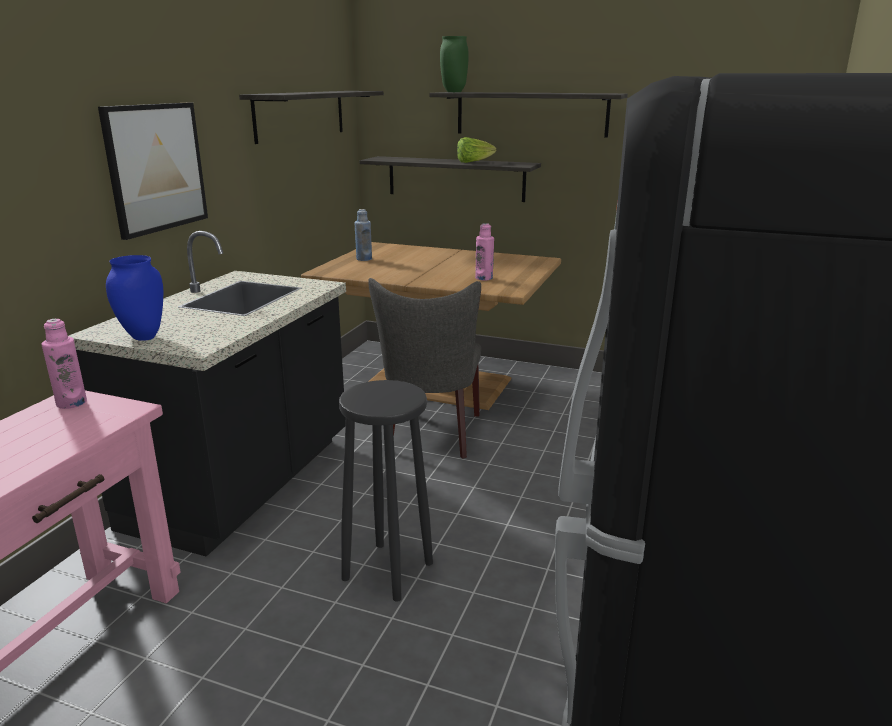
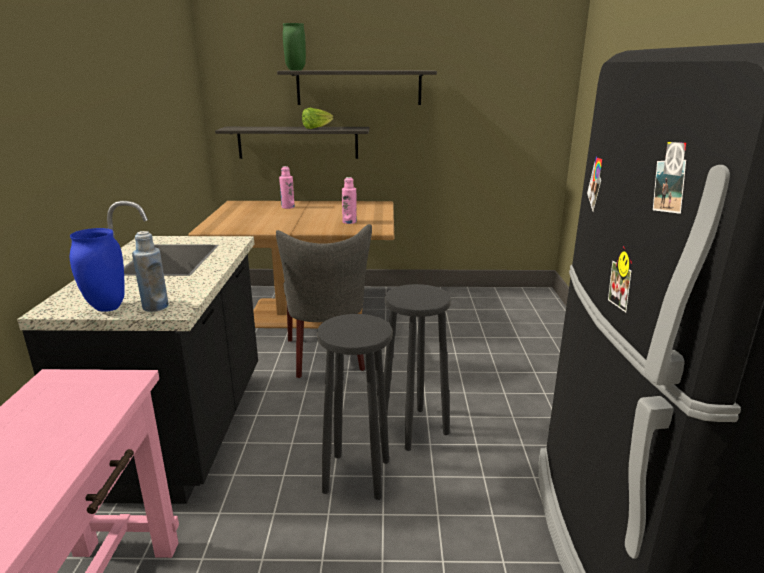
camera: 20 degrees left, 0 degrees up
pink bottle [42,319,87,409] -> pink bottle moved to [279,166,295,209]
picture [98,103,208,240] -> none
shelf [239,91,384,144] -> none
blue bottle [354,209,372,261] -> blue bottle moved to [132,231,169,312]
none -> black stool [384,284,451,451]

